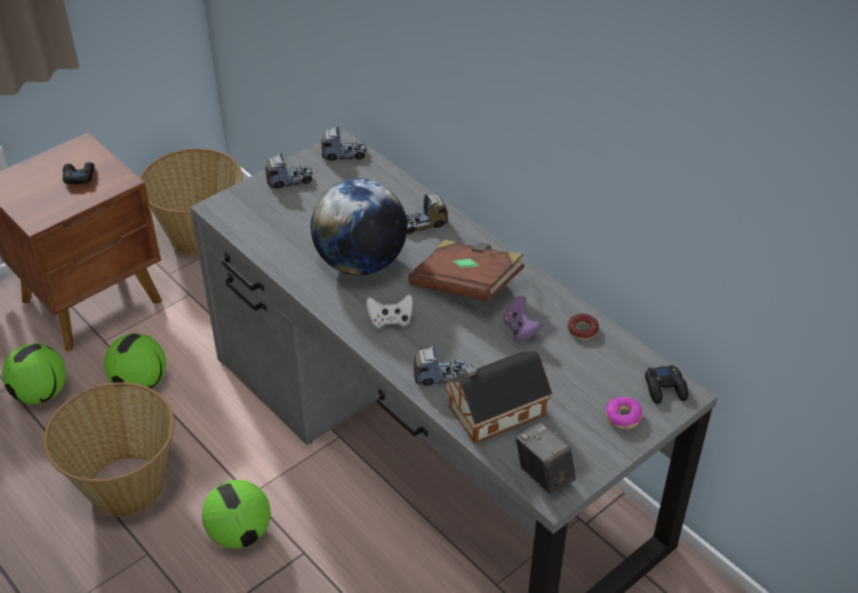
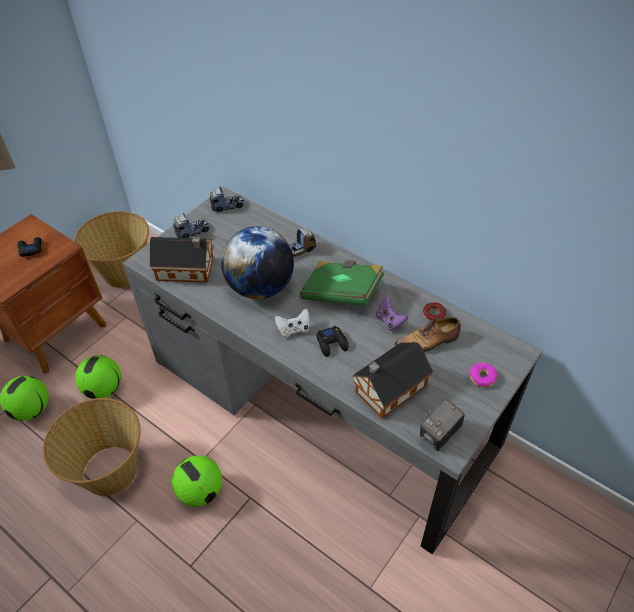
camera: 10 degrees left, 5 degrees up
brown book [408,240,524,302] -> green book [300,260,384,306]
toy truck [413,345,467,386] -> none
camera [516,422,576,495] -> camera turned 90 degrees counterclockwise [420,398,465,451]
black game controller [645,365,688,404] -> black game controller moved to [316,326,348,357]
none -> toy house [150,237,214,282]
none -> shoe [395,317,461,352]

